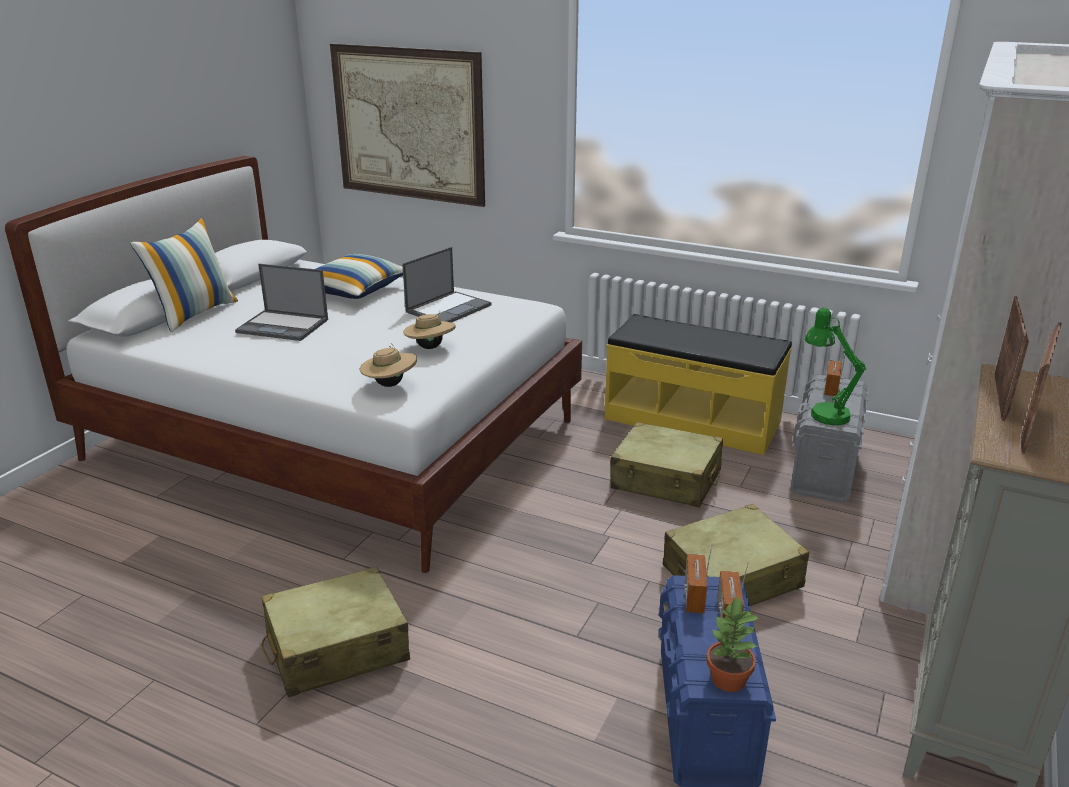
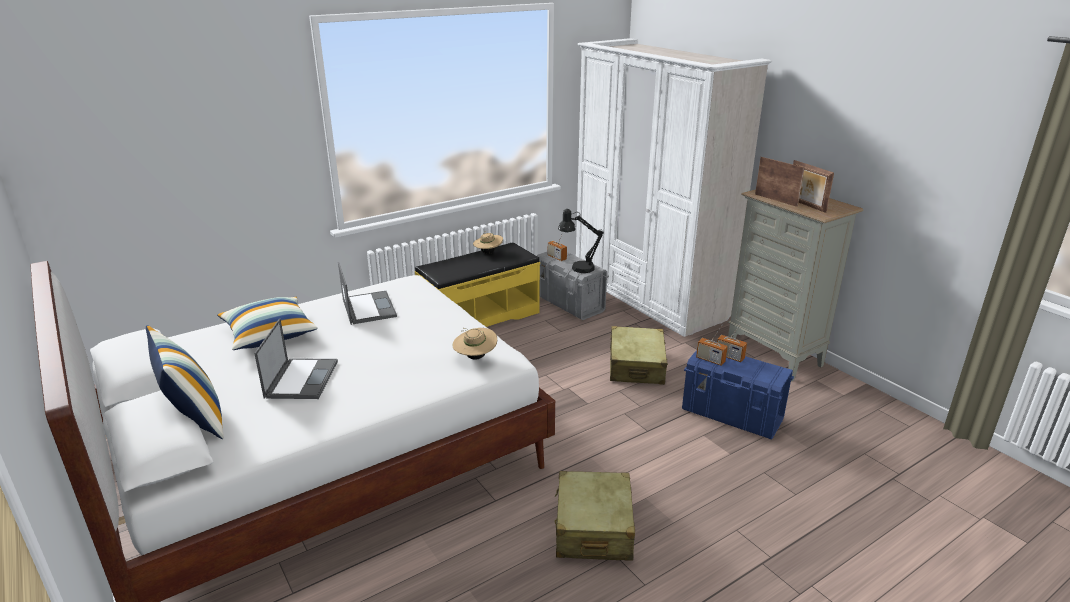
camera: 60 degrees left, 0 degrees up
laptop [235,264,328,341] -> laptop turned 45 degrees counterclockwise [254,318,338,399]
picture [330,44,485,207] -> none
beige hat [403,311,456,349] -> beige hat moved to [473,231,503,254]
beige suitcase [610,422,723,507] -> none
potted plant [706,595,758,692] -> none
green table lamp [805,308,866,425] -> black table lamp [558,209,604,273]

